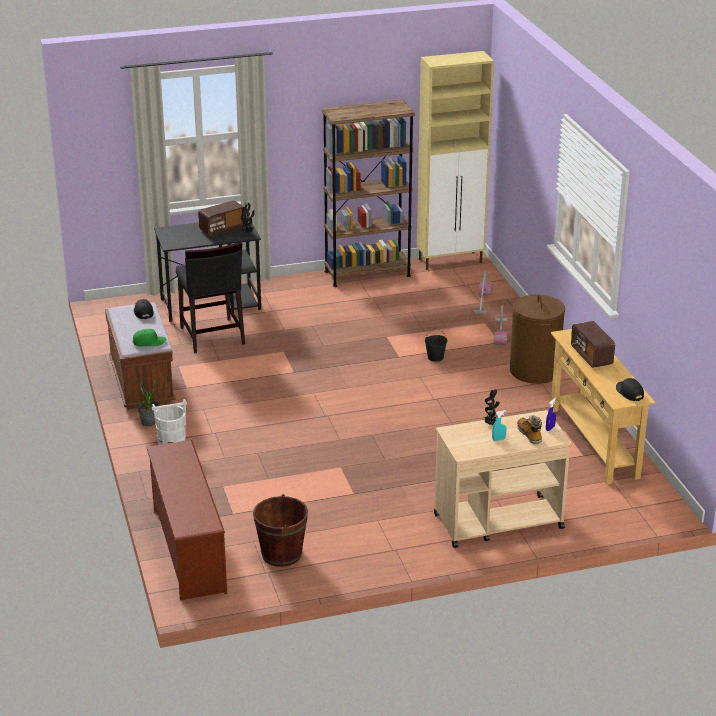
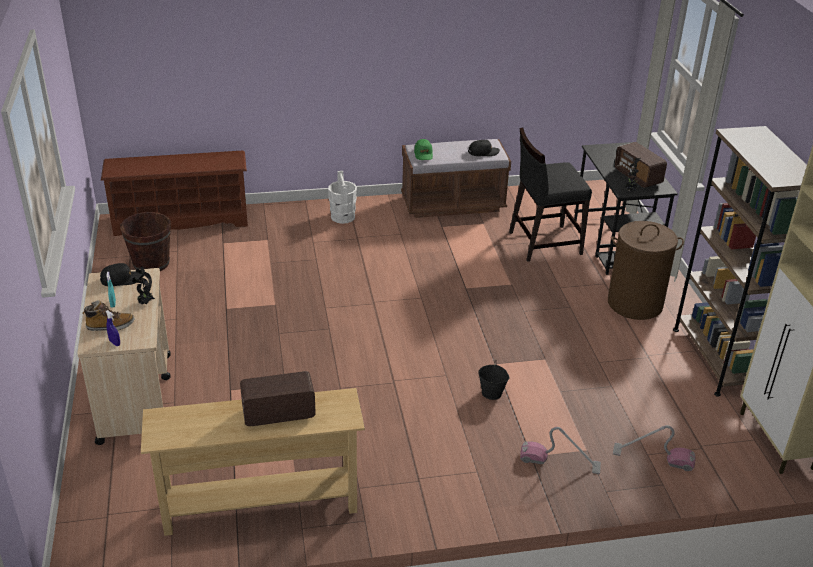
camera: 95 degrees right, 5 degrees up
potted plant [137,379,159,426] -> none
brown laundry basket [510,294,565,384] -> brown laundry basket moved to [608,221,684,320]
black cap [616,378,644,401] -> black cap moved to [100,263,141,286]

